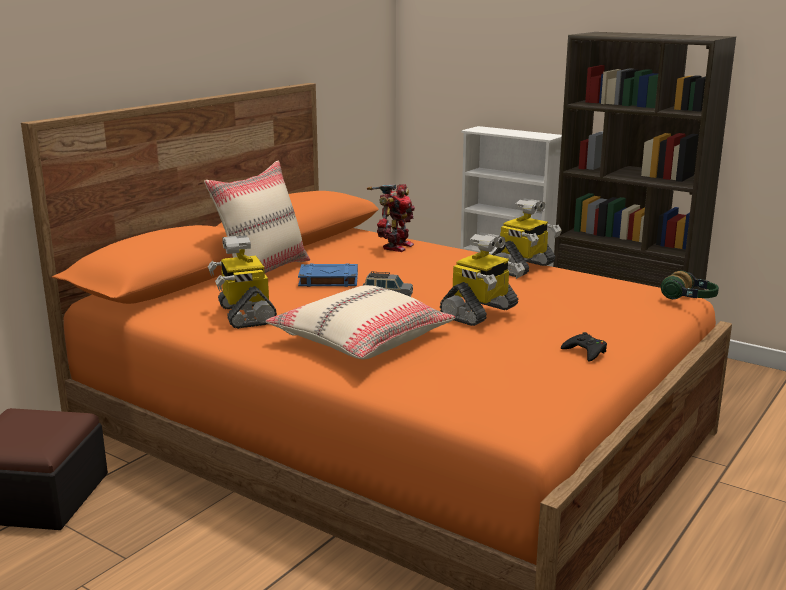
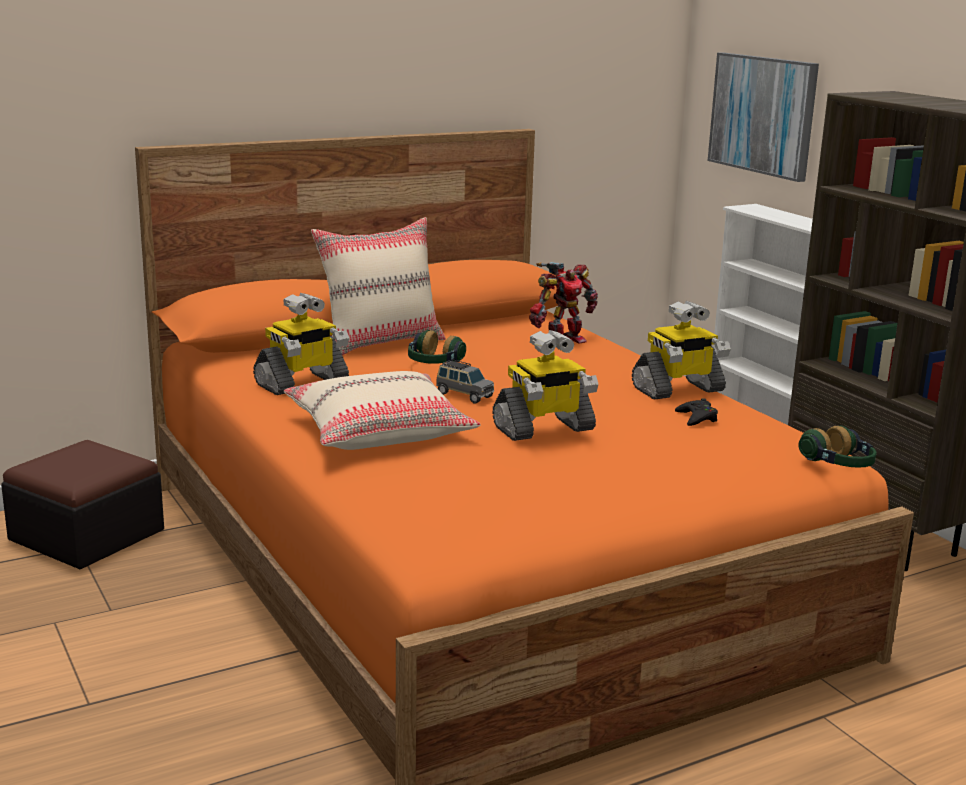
camera: 25 degrees right, 0 degrees up
toy robot [208,235,277,329] -> toy robot turned 135 degrees counterclockwise [253,293,349,395]
blue book [298,263,358,287] -> headphones [408,330,466,364]
black game controller [561,332,607,362] -> black game controller moved to [675,398,718,426]
none -> picture [708,53,819,182]

